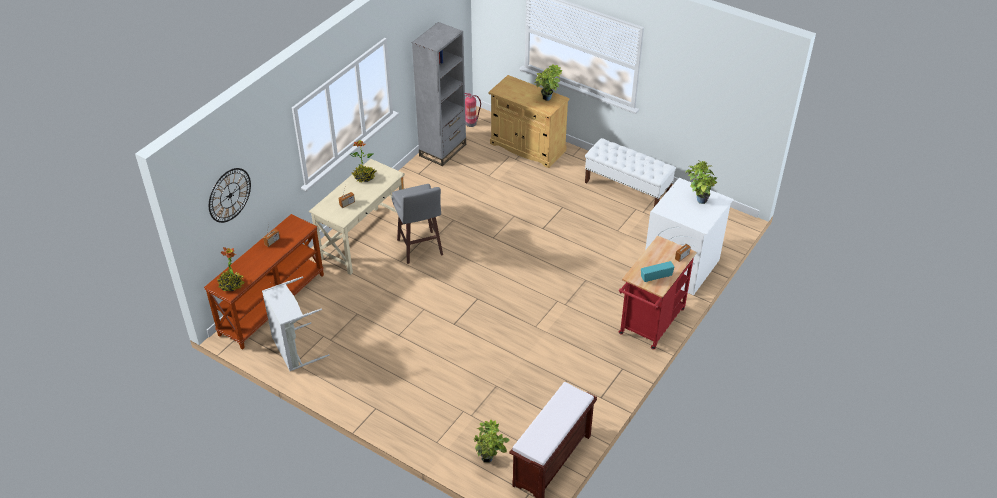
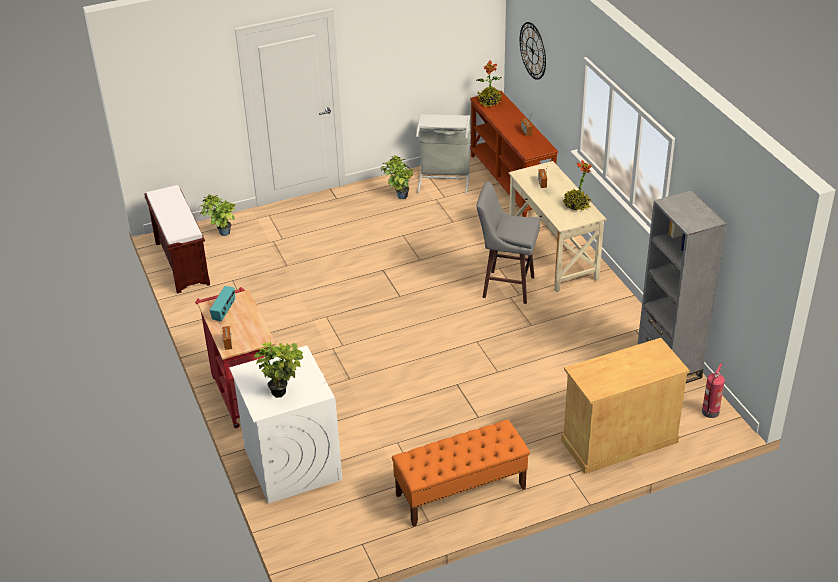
camera: 125 degrees right, 5 degrees down
potted plant [534,64,562,101] -> potted plant moved to [380,155,413,199]
white bench [585,138,676,207] -> orange bench [392,419,530,527]

